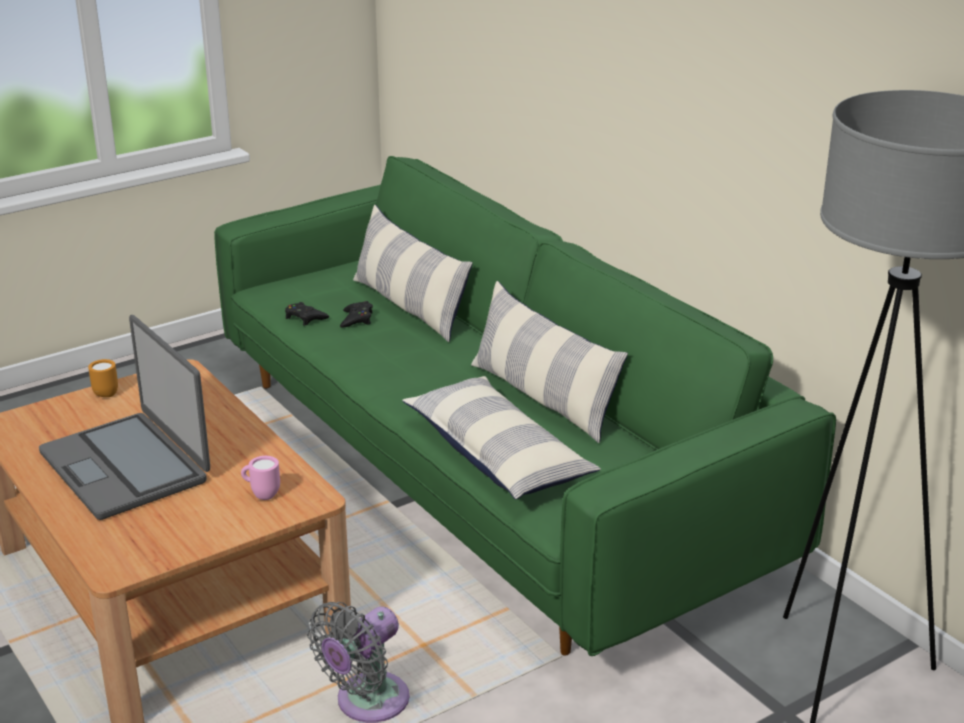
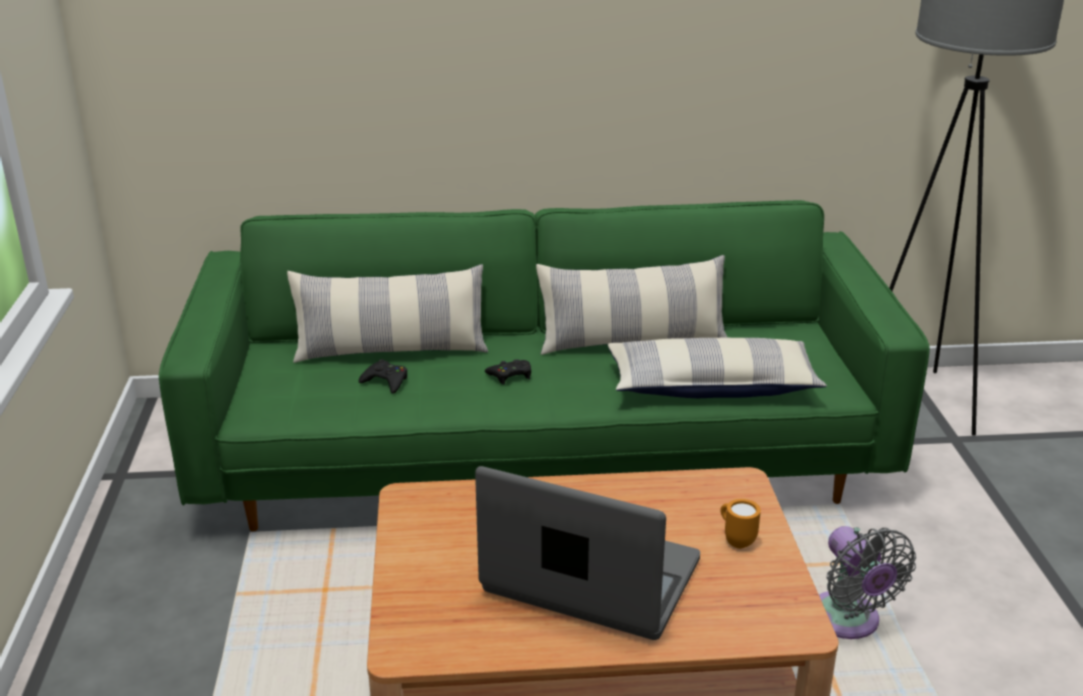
camera: 60 degrees left, 0 degrees up
laptop [39,315,210,520] -> laptop turned 150 degrees counterclockwise [475,466,700,640]
orange mug [88,359,118,397] -> orange mug moved to [721,499,761,549]
pink mug [241,456,280,500] -> none
black game controller [285,302,329,326] -> black game controller moved to [485,359,531,384]

